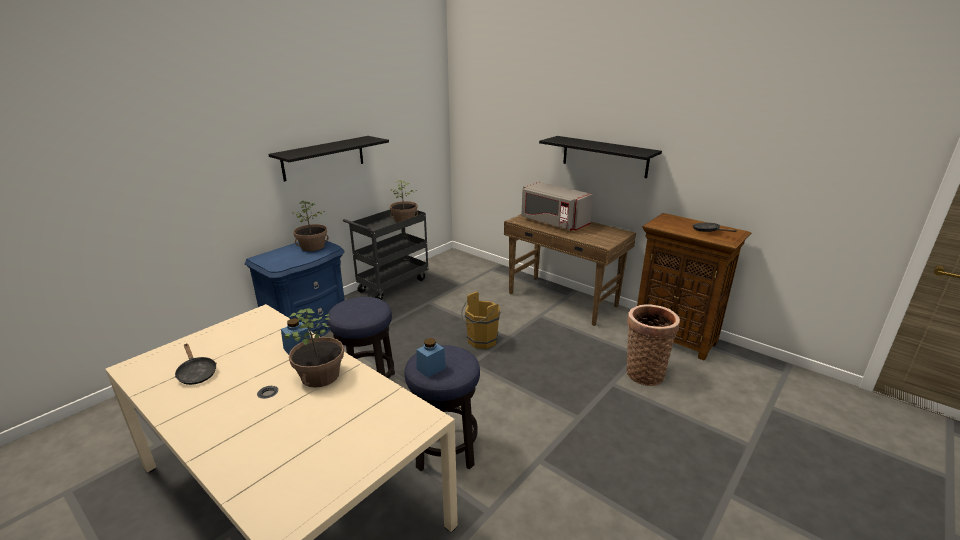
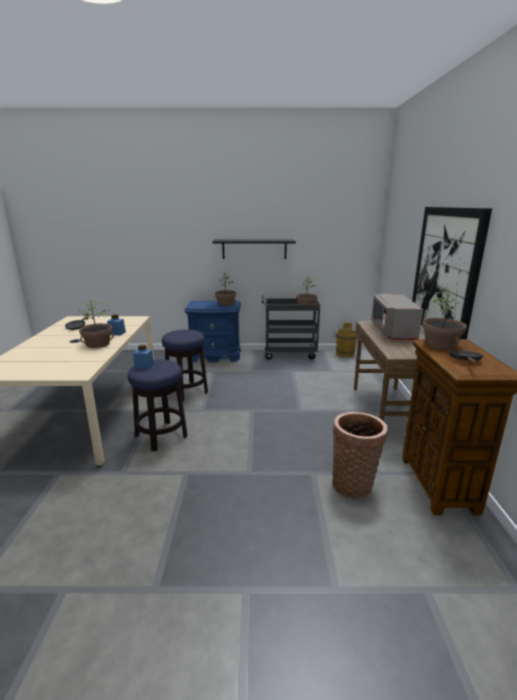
camera: 50 degrees right, 5 degrees down
brown bucket [461,291,501,349] -> brown bucket moved to [333,322,358,357]
black shelf [539,136,662,178] -> picture [412,207,492,340]
none -> potted plant [422,287,467,350]

